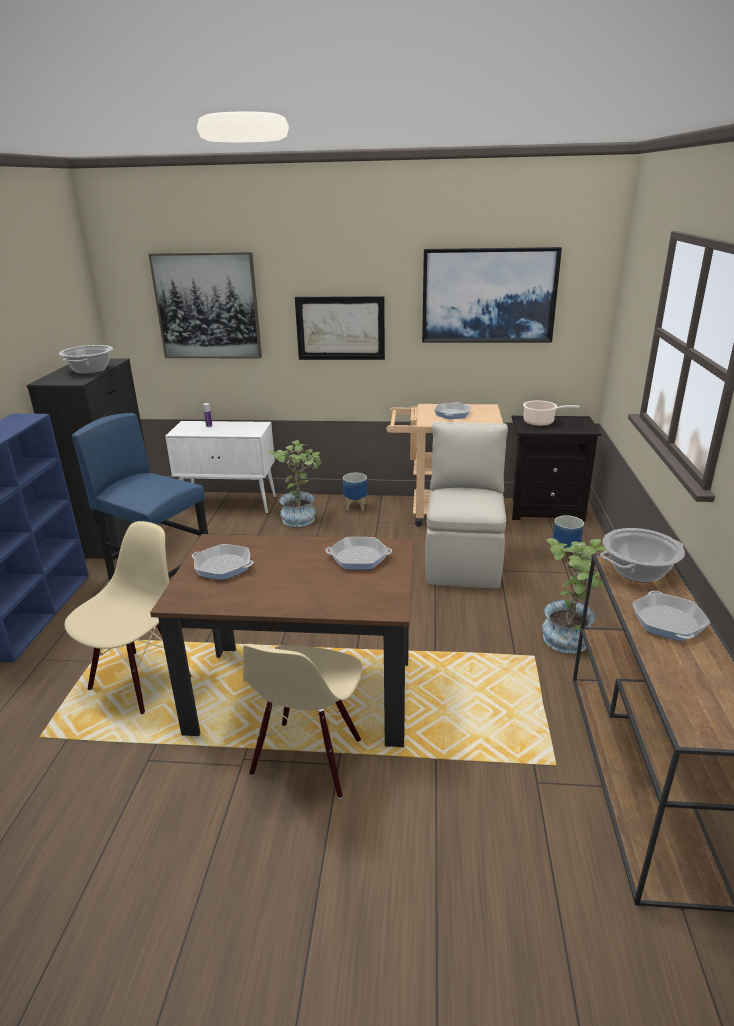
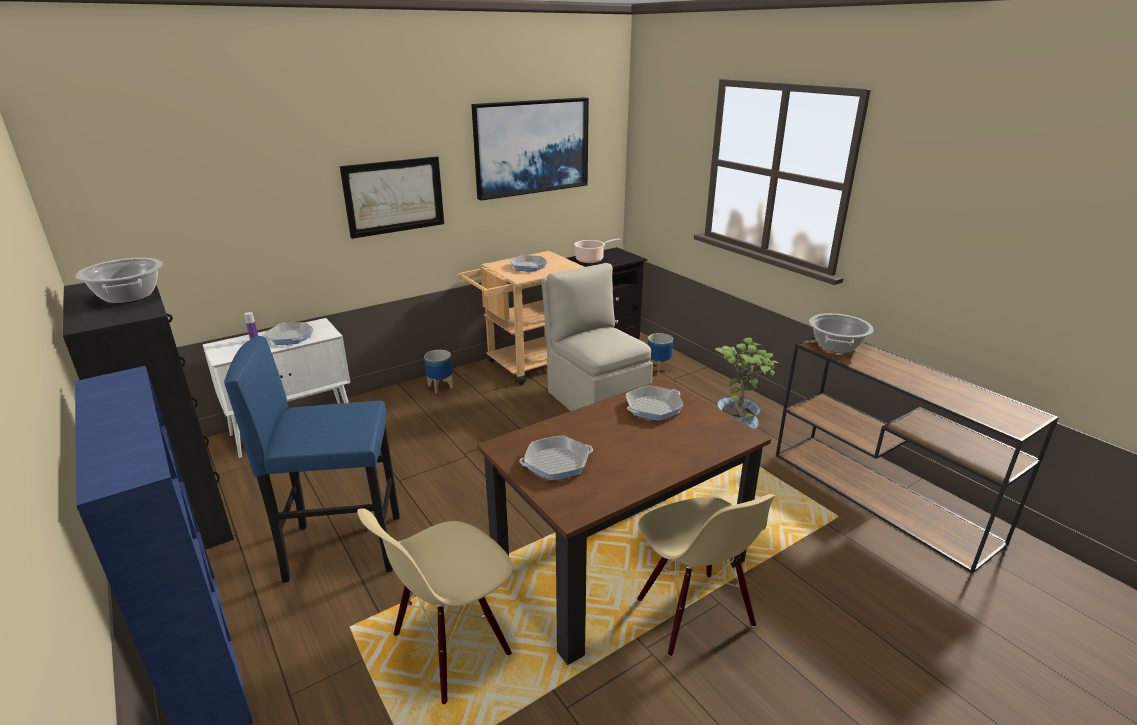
camera: 40 degrees left, 0 degrees up
beige chair [65,521,191,714] -> beige chair turned 120 degrees counterclockwise [357,508,513,704]
picture [149,252,262,358] -> none
potted plant [267,440,321,527] -> none
frying pan [632,591,710,641] -> frying pan moved to [265,322,314,345]

